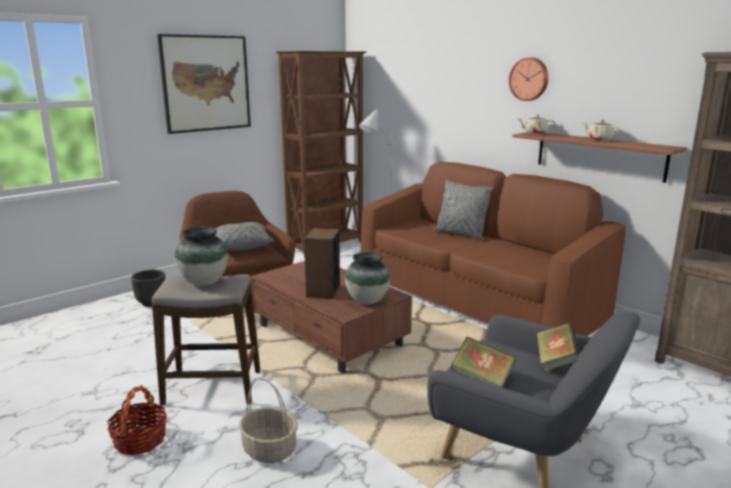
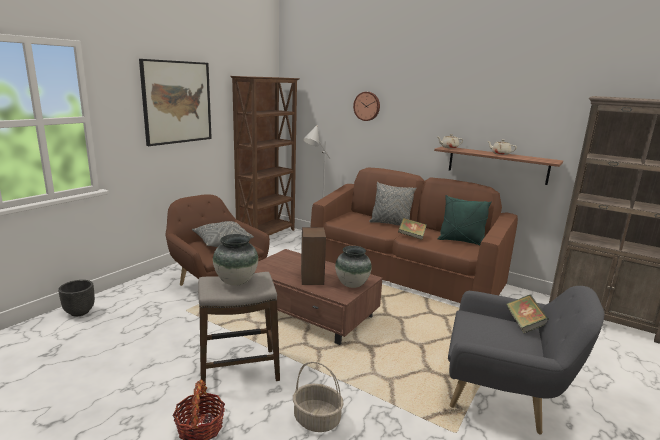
camera: 15 degrees left, 0 degrees up
black planter [131,270,166,307] -> black planter moved to [58,280,95,317]
book [451,337,516,388] -> book moved to [398,218,427,240]
wall clock [509,57,548,101] -> wall clock moved to [353,92,380,121]
none -> green pillow [438,195,492,245]

